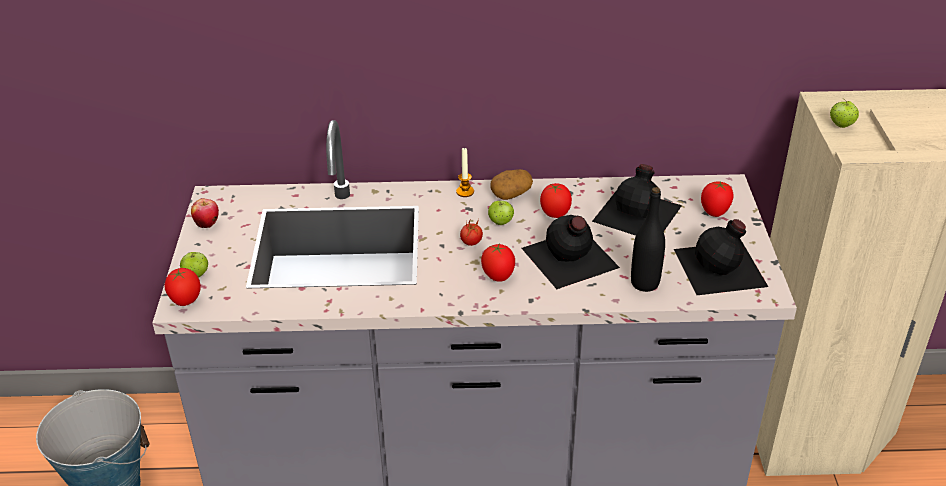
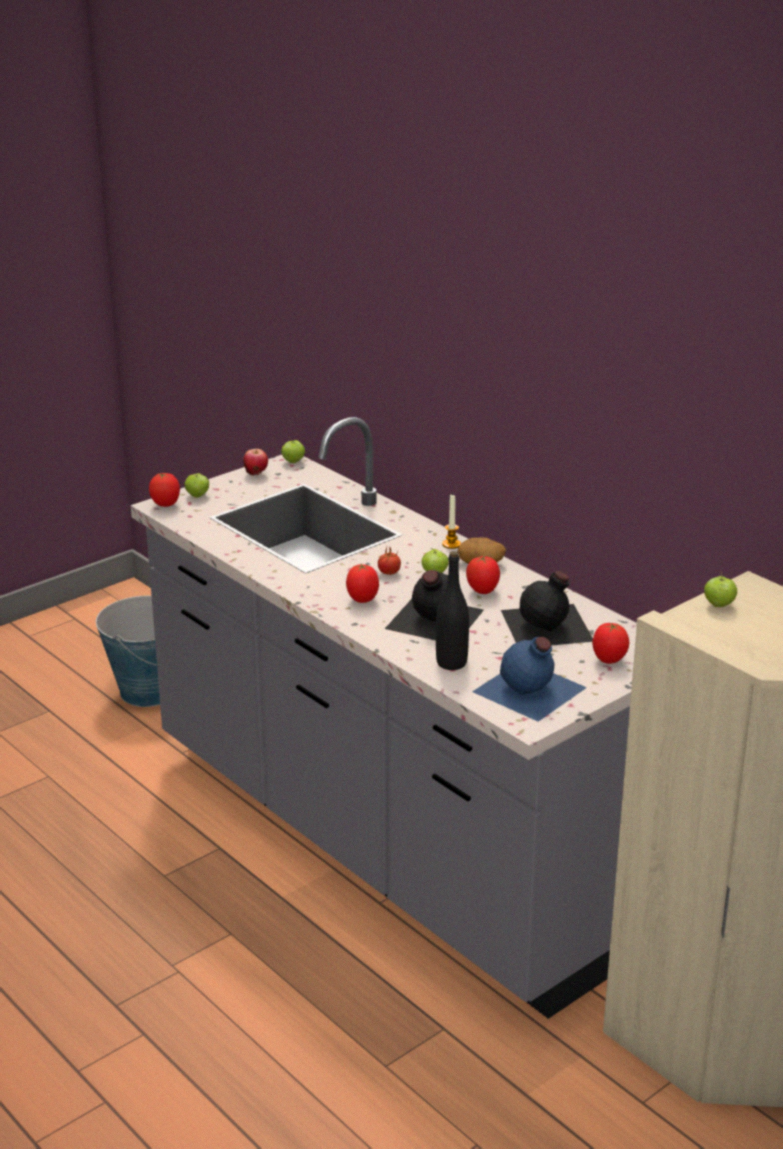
camera: 50 degrees right, 10 degrees down
black bottle [674,219,768,295] -> blue bottle [472,637,587,722]
none -> apple [281,438,305,463]

